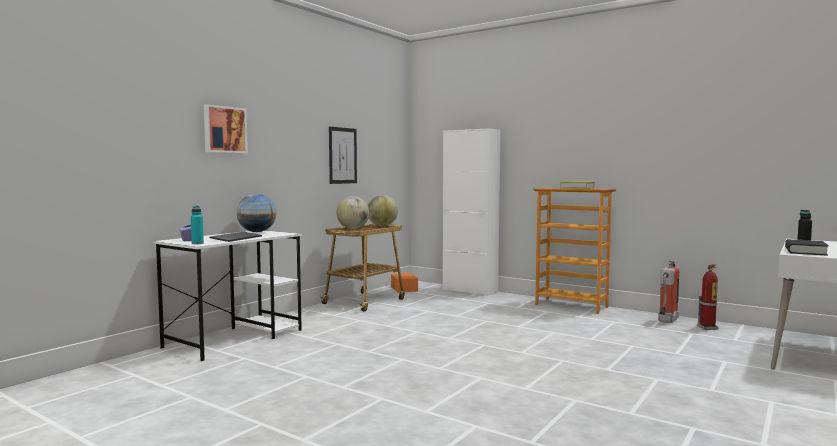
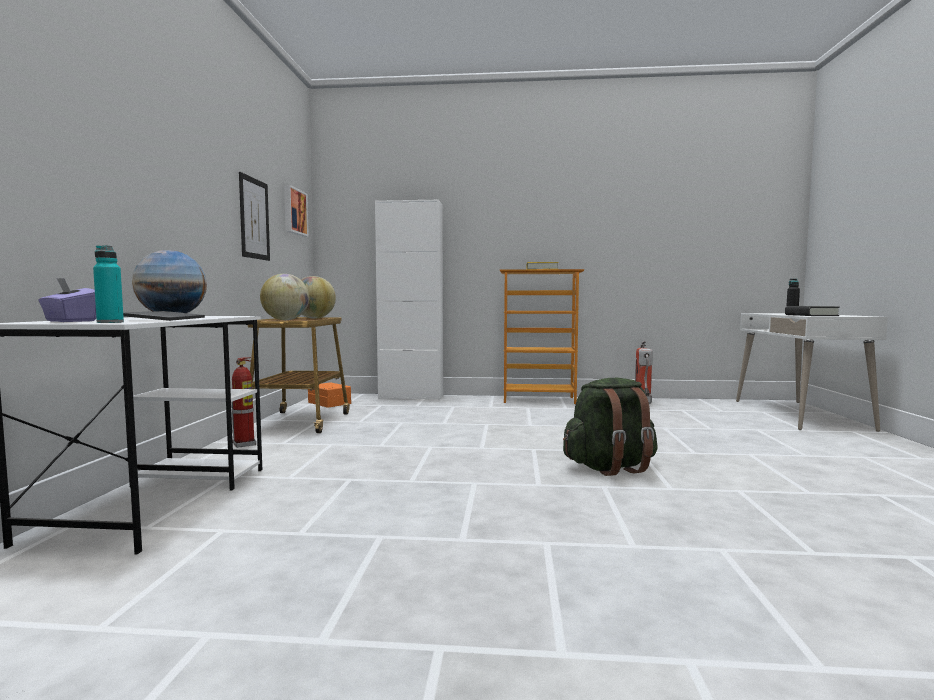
camera: 30 degrees left, 0 degrees up
picture [204,104,248,153] -> picture moved to [284,185,309,237]
fire extinguisher [697,264,719,330] -> fire extinguisher moved to [232,357,257,448]
none -> green backpack [563,378,658,476]

